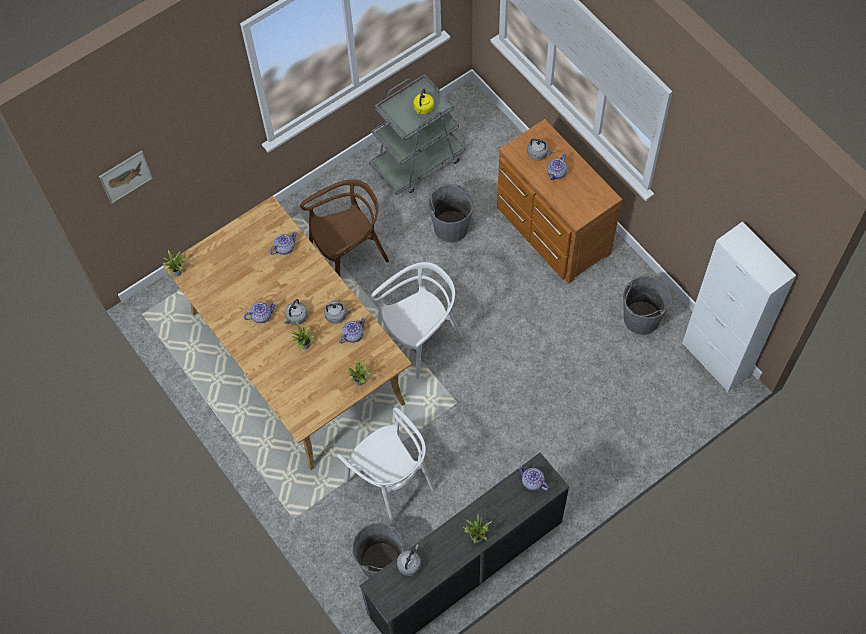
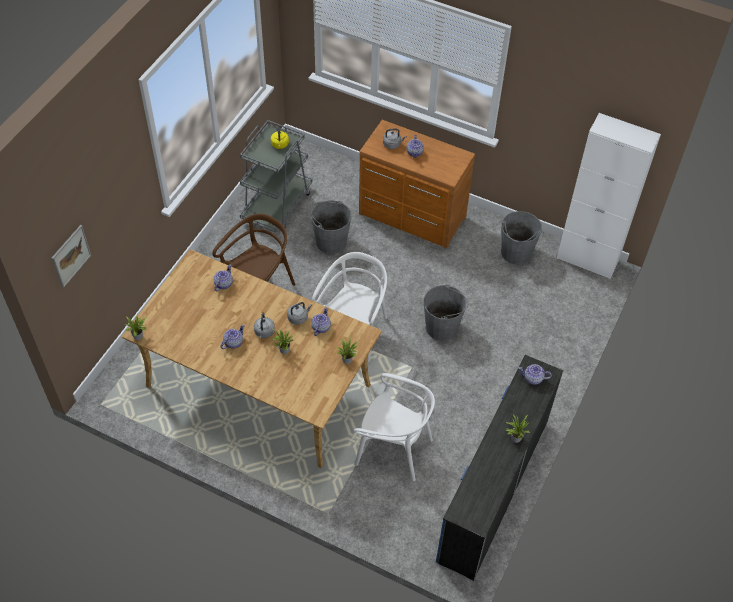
camera: 30 degrees left, 10 degrees down
grey bucket [352,523,404,578] -> grey bucket moved to [424,285,468,341]
grey kettle [397,544,421,576] -> none

